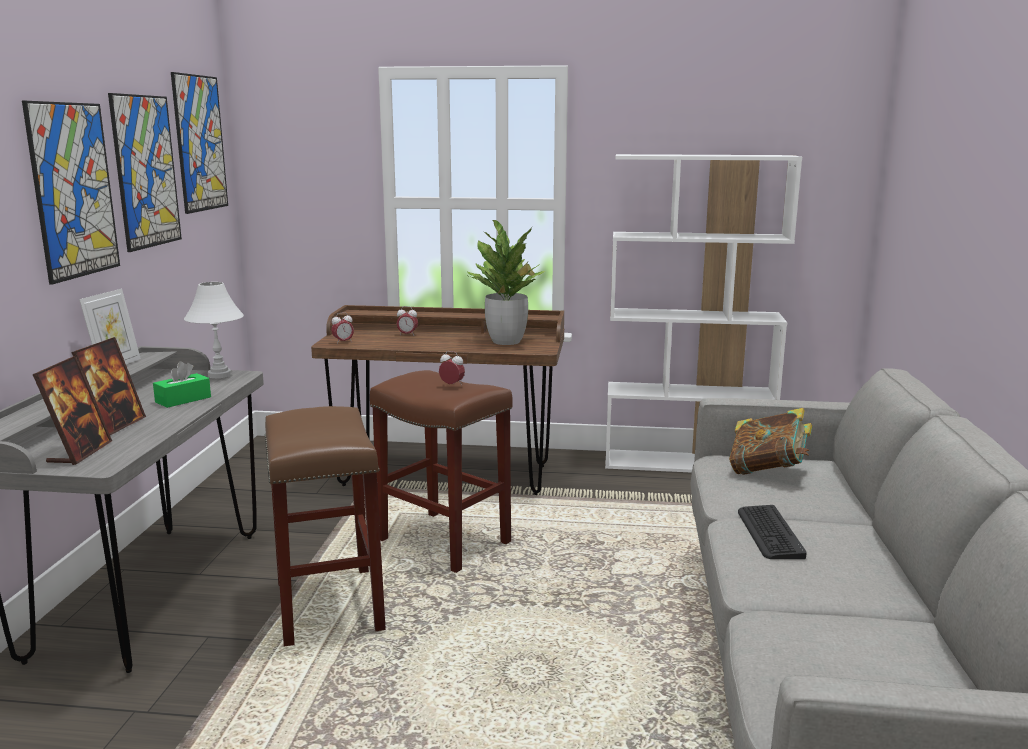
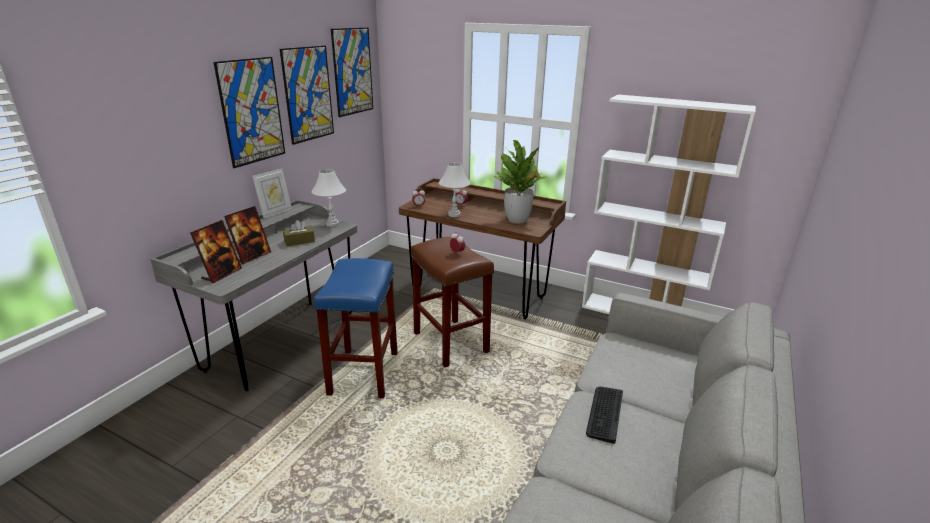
camera: 20 degrees right, 10 degrees up
green tissue box [153,361,211,408] -> brown tissue box [283,220,315,247]
brown stool [265,406,386,646] -> blue stool [314,258,398,398]
book [729,408,812,475] -> none
none -> white table lamp [439,163,471,217]

